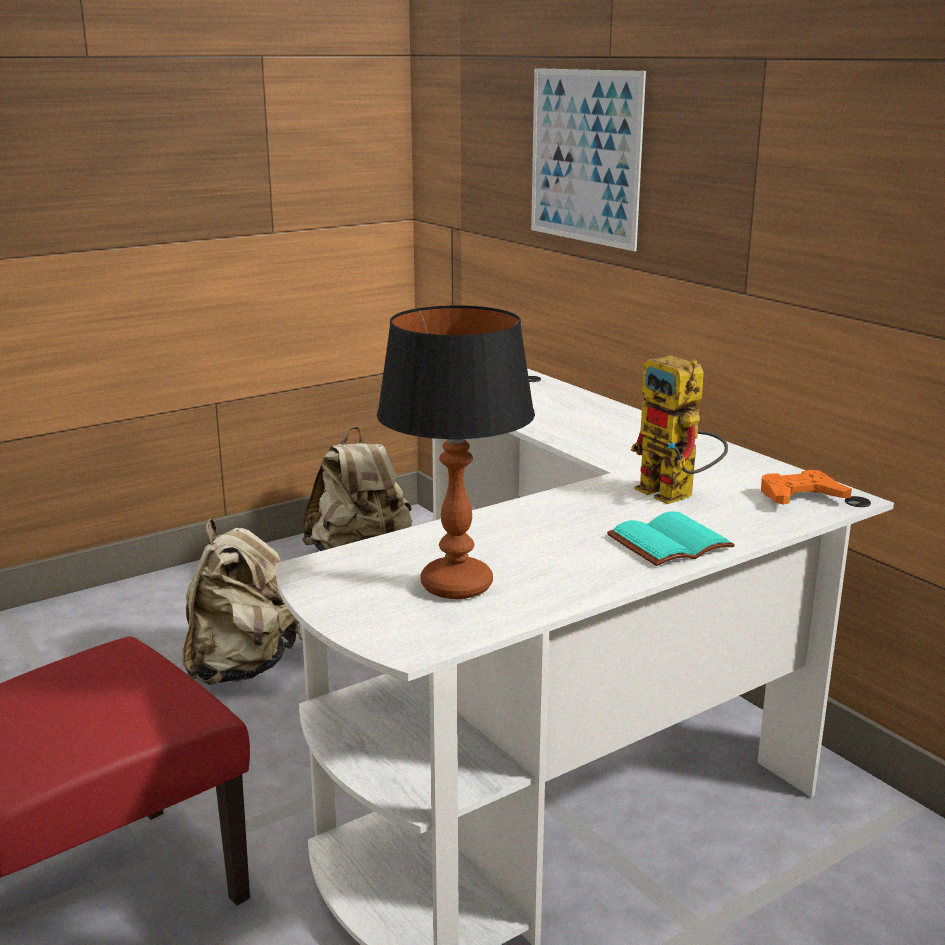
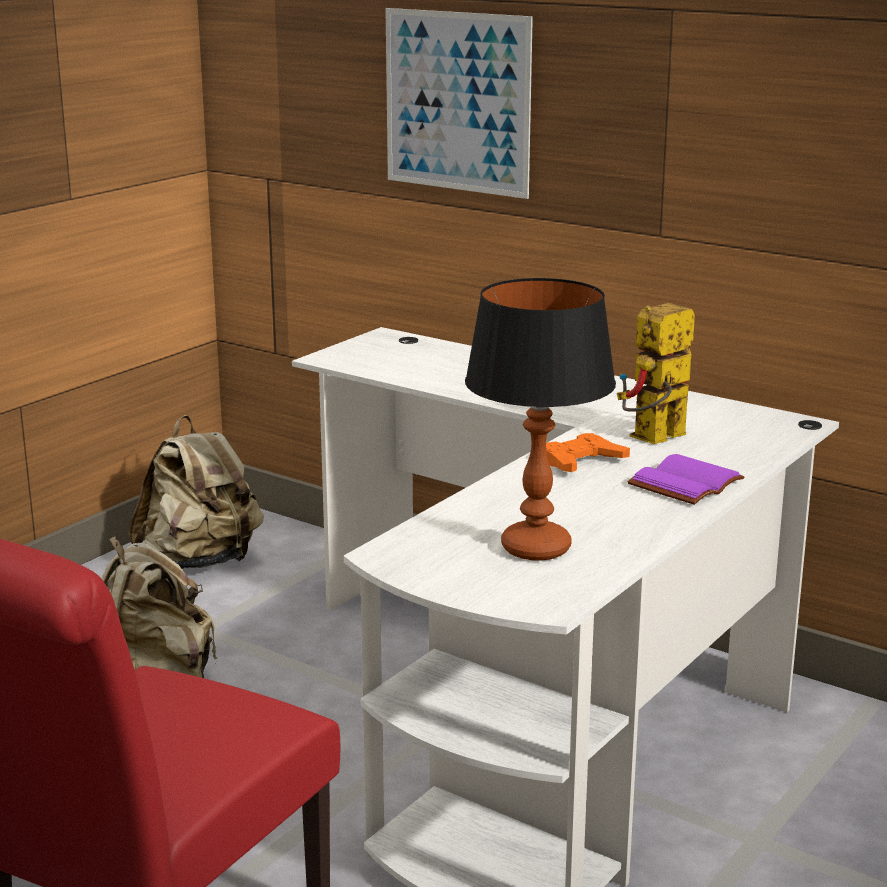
camera: 20 degrees left, 0 degrees up
turquoise book [607,511,735,566] -> purple book [627,454,744,505]
toy robot [630,355,728,504] -> toy robot turned 105 degrees clockwise [617,303,695,444]
orange game controller [761,470,852,505] -> orange game controller moved to [546,433,630,472]

